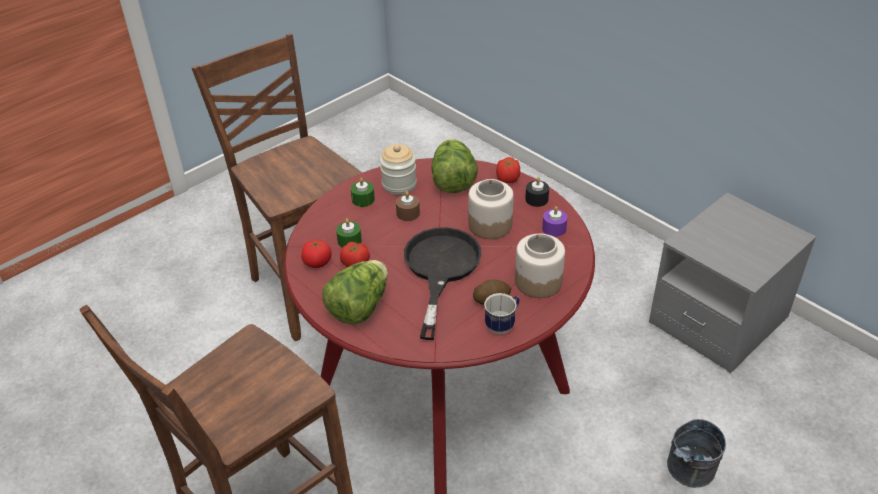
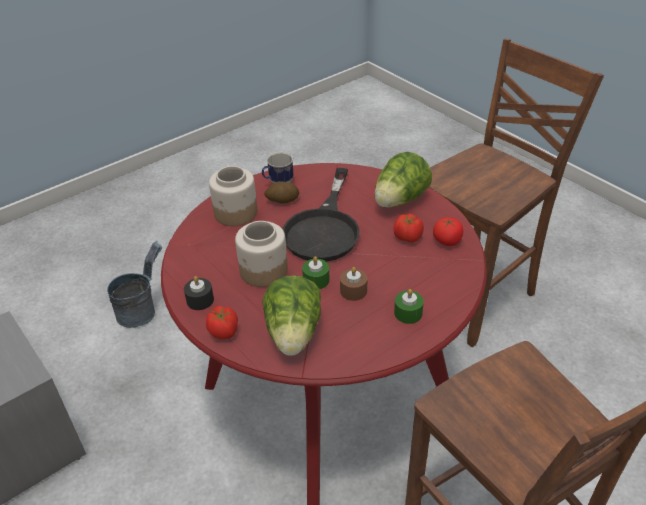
camera: 175 degrees left, 0 degrees up
green candle [336,218,362,248] -> green candle moved to [302,256,330,289]
jar [380,144,417,195] -> none
purple candle [542,206,567,237] -> none

